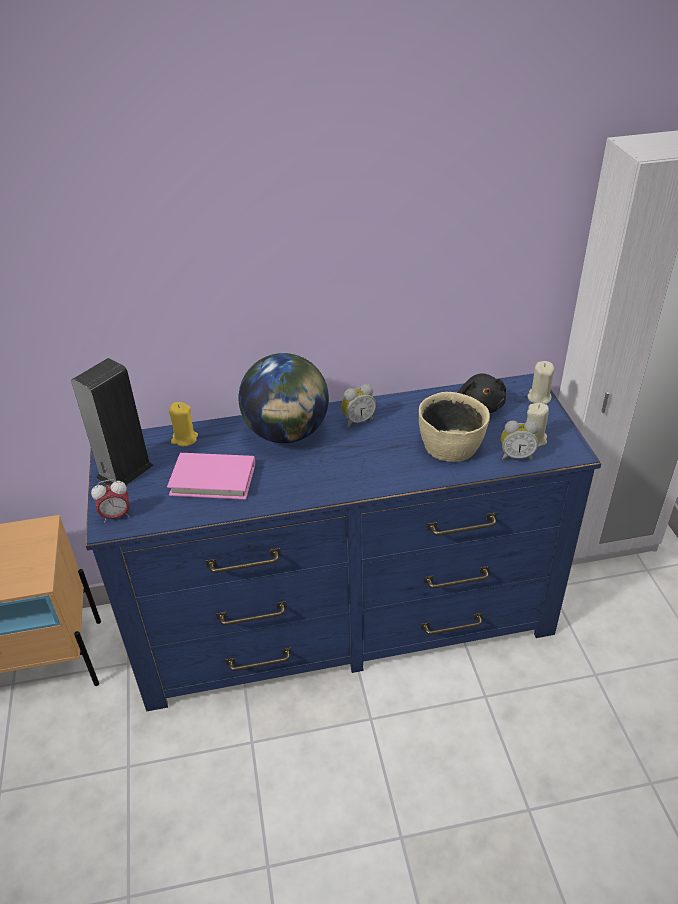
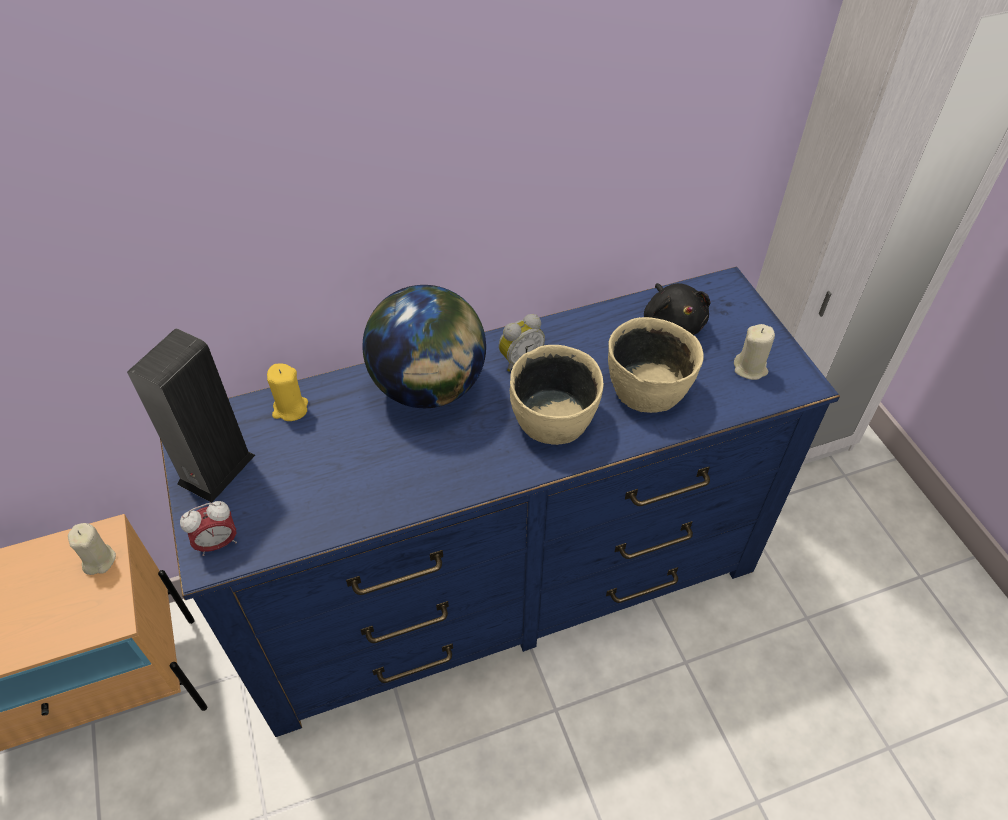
camera: 10 degrees left, 10 degrees up
pink book [167,453,255,500] -> none
alarm clock [501,421,538,460] -> none
beige candle [527,361,554,404] -> beige candle moved to [68,523,116,575]
none -> beige bowl [510,345,604,445]

